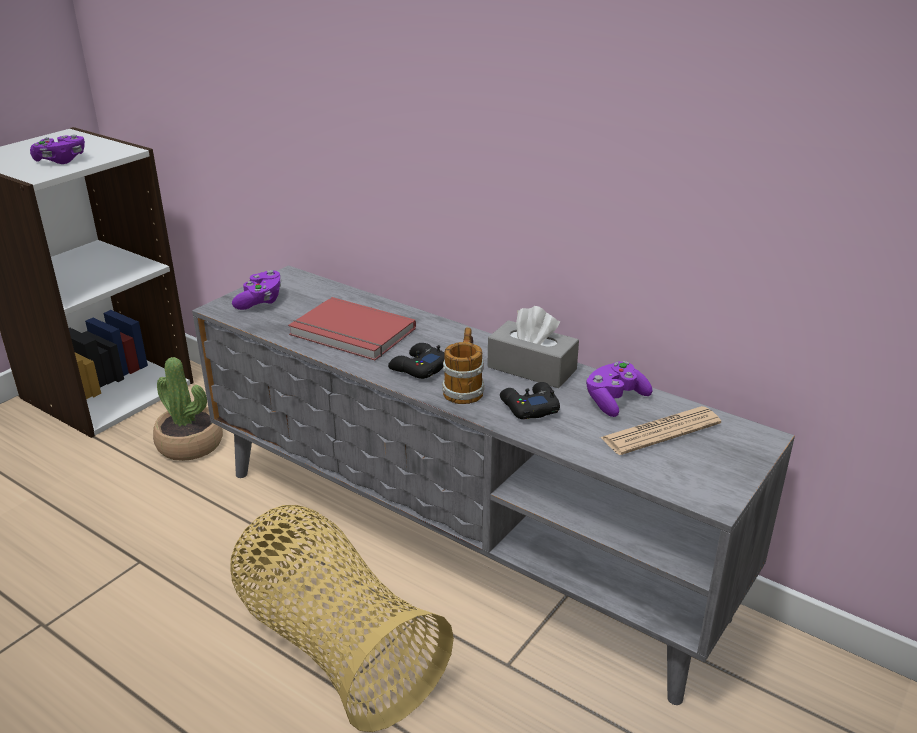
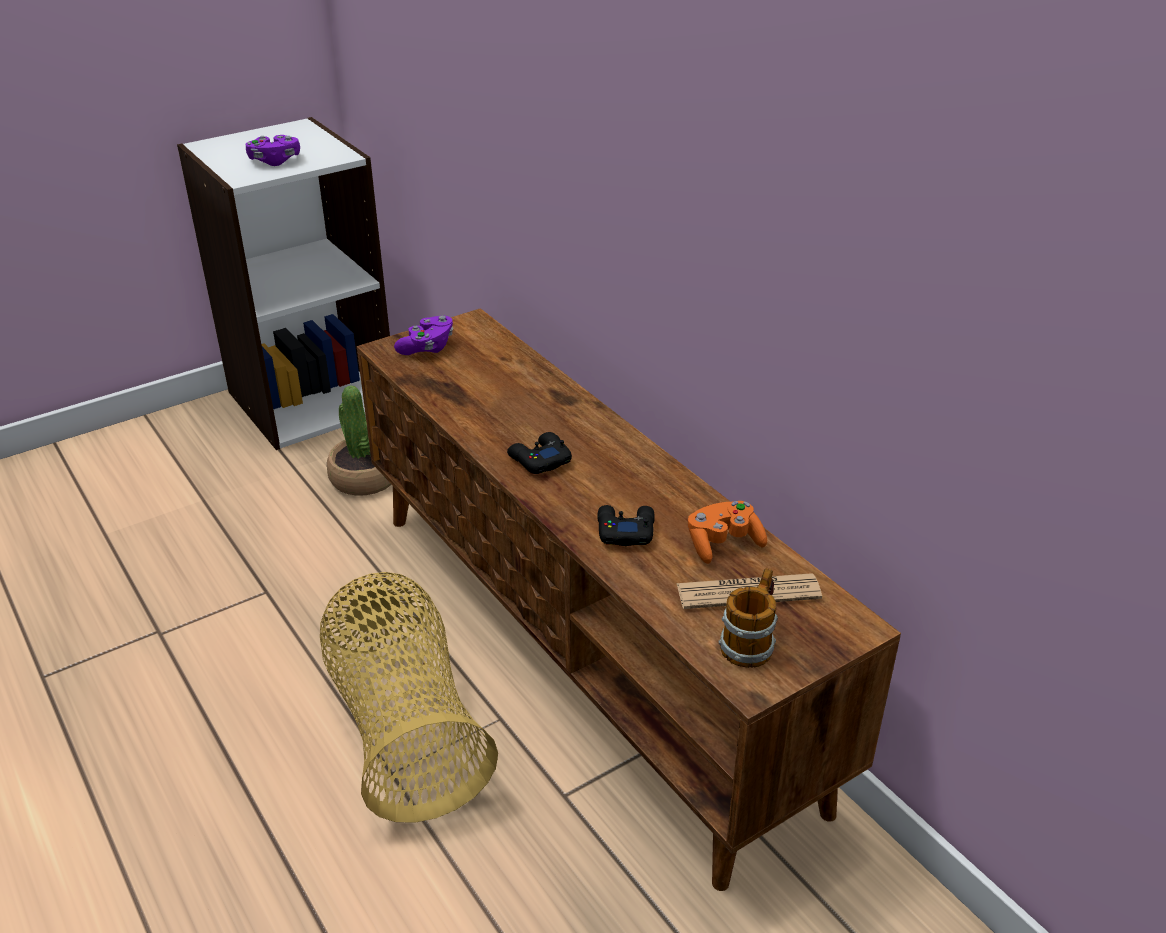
camera: 20 degrees right, 5 degrees up
grey tv stand [192,265,795,705] -> brown tv stand [357,308,901,891]
red book [288,297,416,360] -> none
mug [442,328,484,404] -> mug moved to [719,568,778,668]
grey tissue box [487,306,579,388] -> none
purple game controller [586,361,653,417] -> orange game controller [688,501,767,564]

